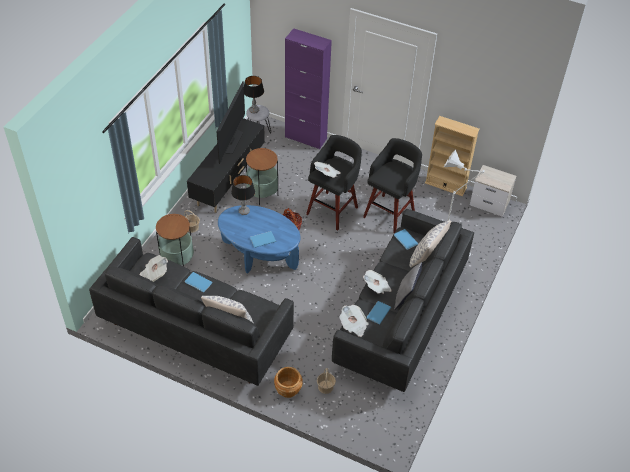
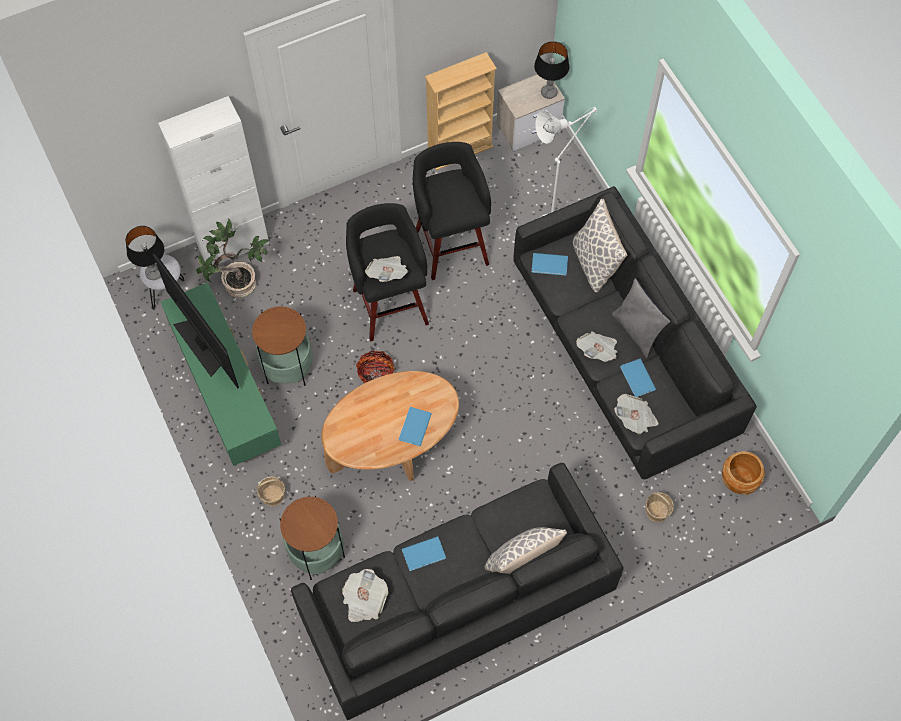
camera: 50 degrees left, 15 degrees up
black tv stand [187,118,265,213] -> green tv stand [161,282,281,466]
blue coffee table [218,205,301,273] -> brown coffee table [321,371,459,481]
table lamp [231,175,255,215] -> table lamp moved to [534,41,570,99]
brown planter [274,367,303,398] -> brown planter moved to [722,451,765,495]
purple cabinet [285,28,332,149] -> white cabinet [158,96,269,266]
none -> potted plant [196,218,269,298]

